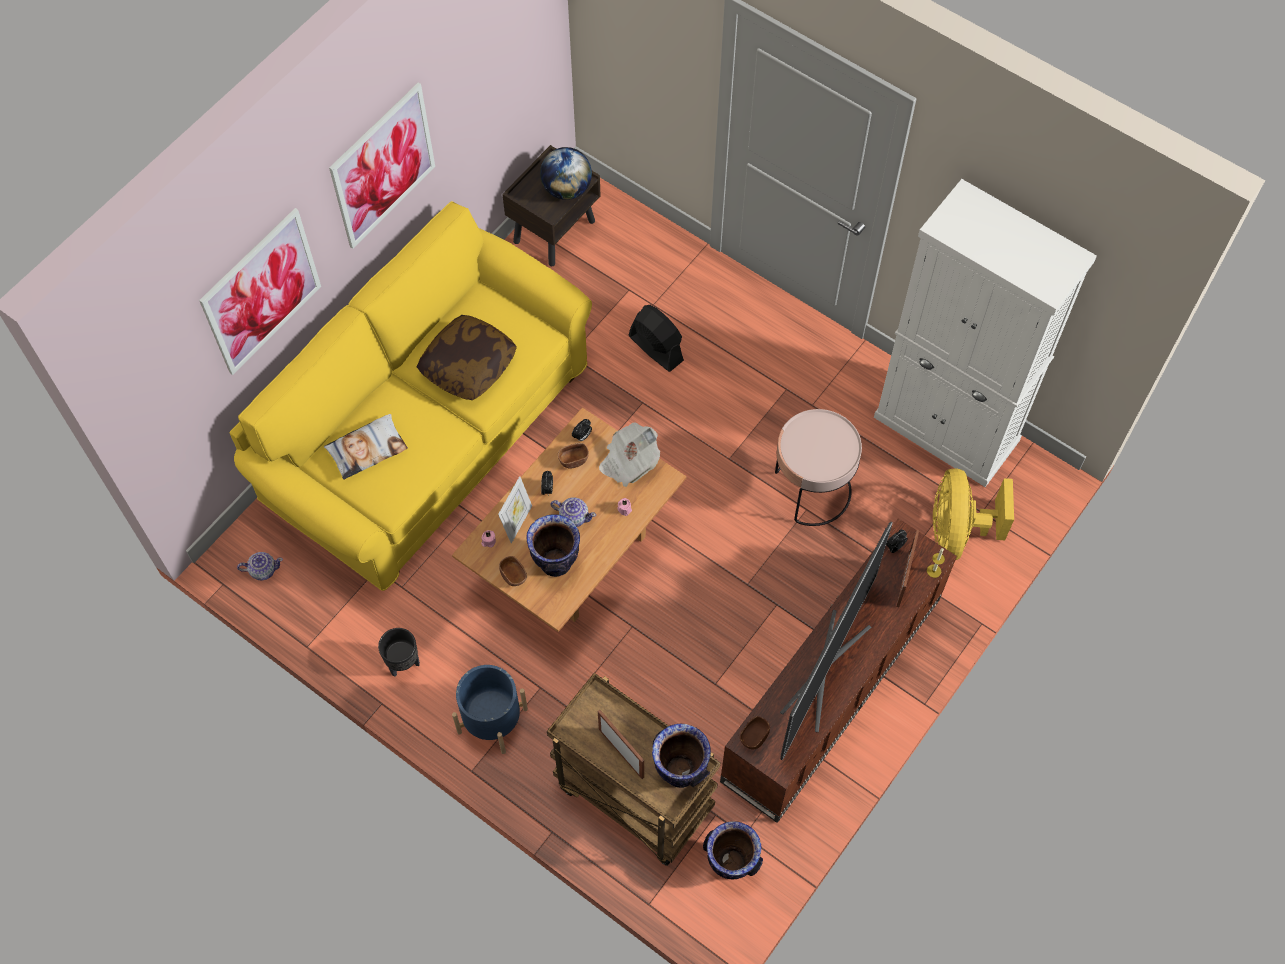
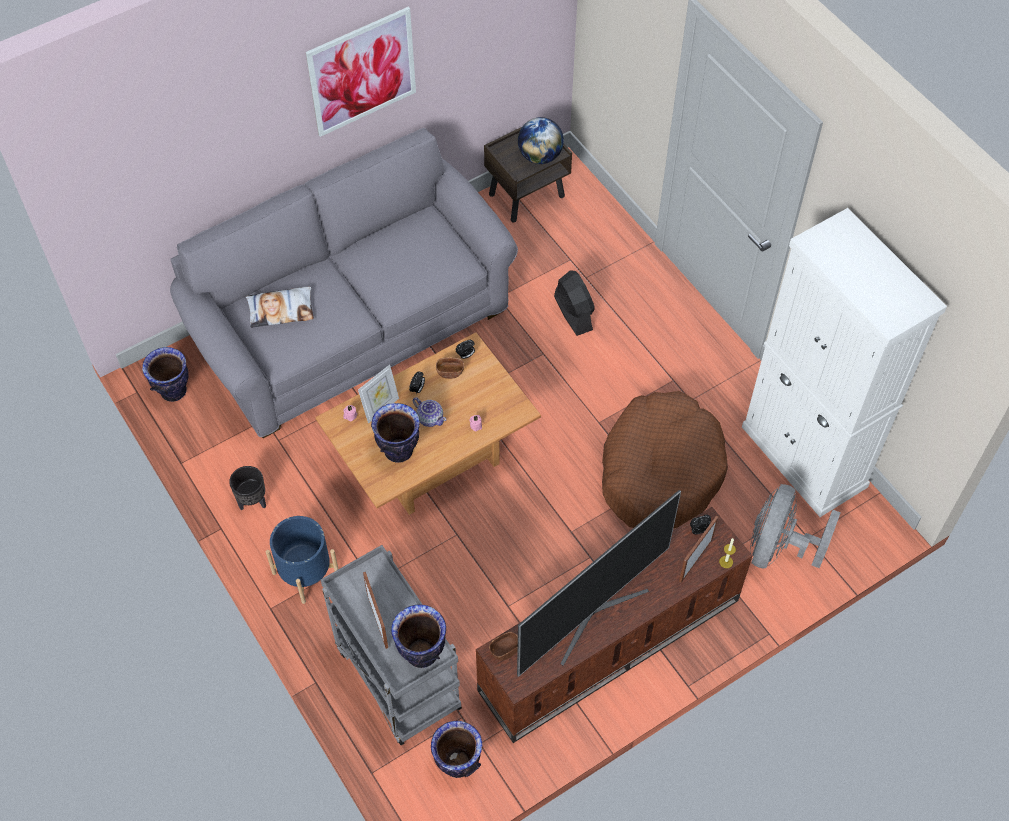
camera: 20 degrees right, 5 degrees down
picture [199,208,321,375] -> none
yellow sofa [230,201,592,591] -> grey sofa [170,128,518,438]
teapot [237,552,283,580] -> vase [142,347,188,402]
pillow [417,315,517,400] -> none
brown bowl [499,556,527,586] -> none
brown cart [547,673,720,866] -> grey cart [321,545,462,745]
newspaper [599,422,660,487] -> none
pink side table [775,409,862,526] -> brown dog bed [602,391,728,528]
yellow fan [933,468,1014,560] -> grey fan [750,484,841,568]

